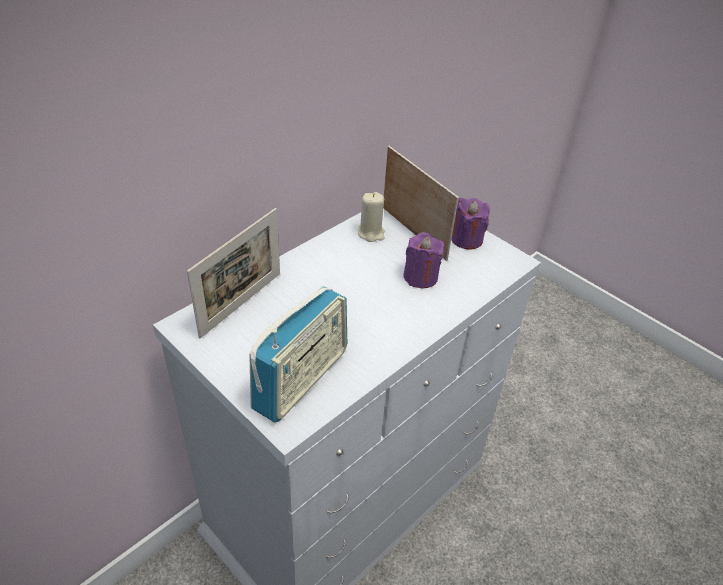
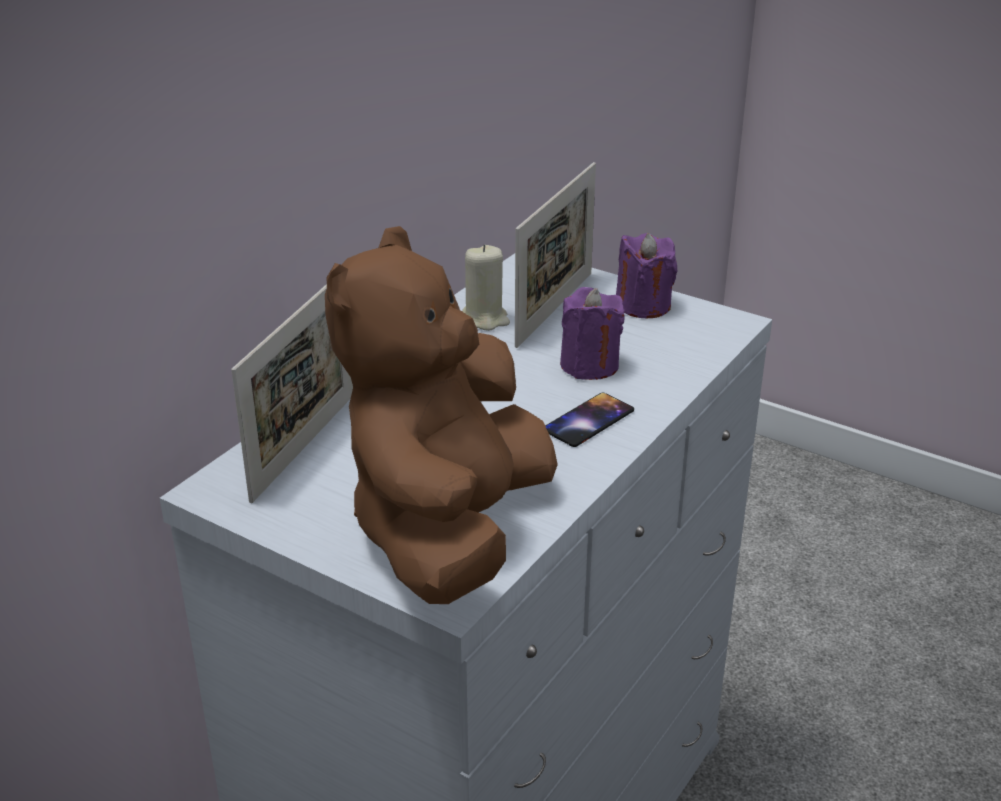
camera: 10 degrees left, 10 degrees down
radio [249,286,347,422] -> brown plush toy [325,226,558,604]
picture frame [384,146,459,261] -> picture frame turned 75 degrees clockwise [515,162,596,348]
none -> phone [545,392,634,447]

